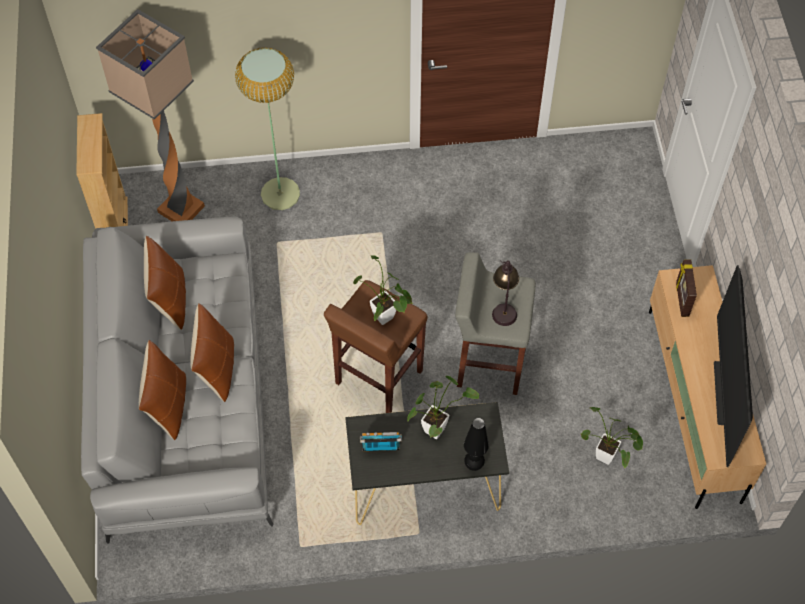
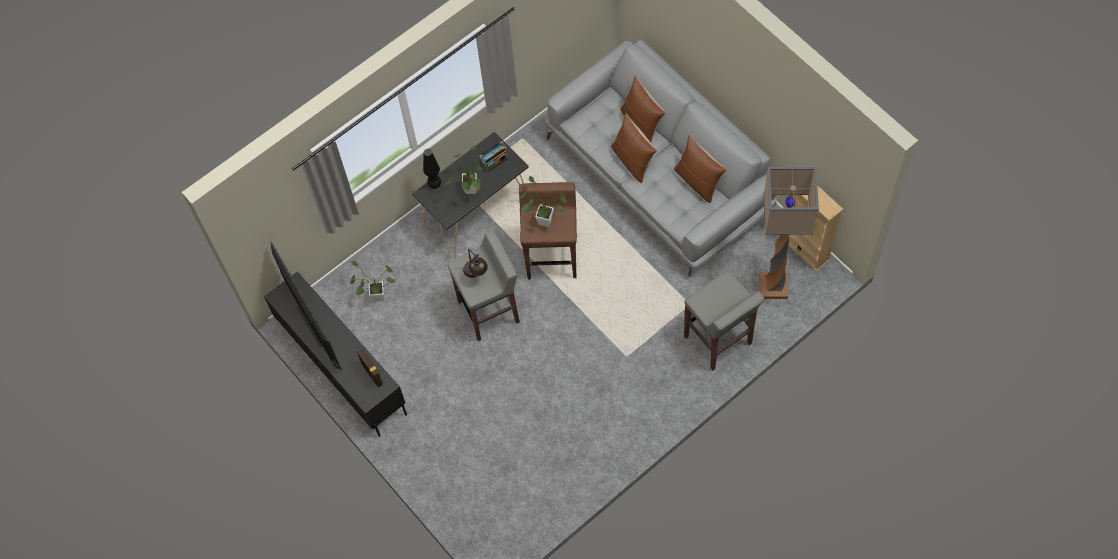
camera: 150 degrees right, 5 degrees up
floor lamp [235,47,300,210] -> grey stool [684,271,765,371]
beige tv stand [649,265,766,509] -> black tv stand [264,271,407,437]

